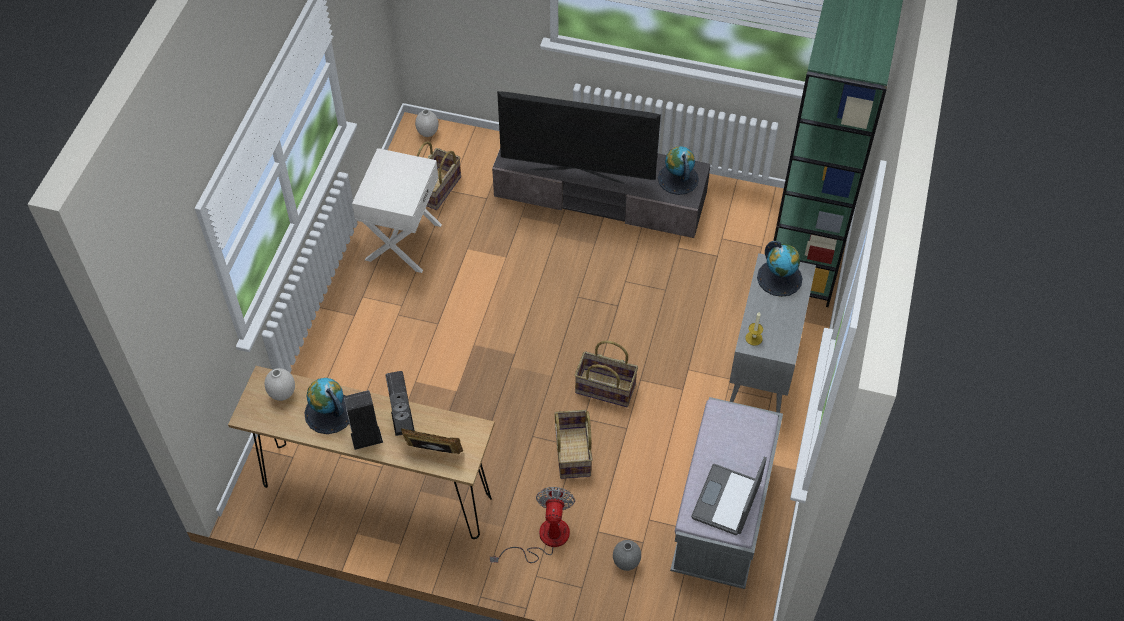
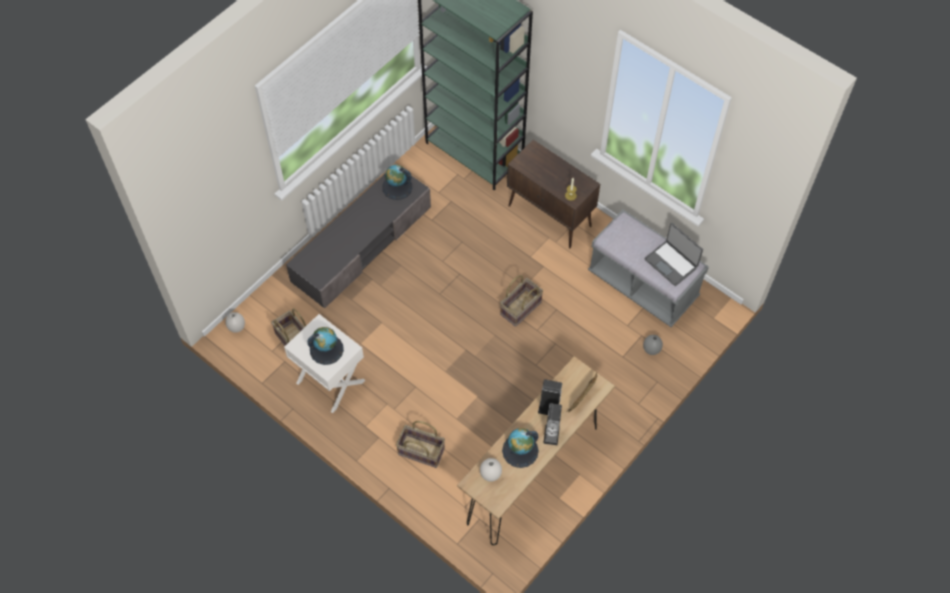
camera: 65 degrees left, 5 degrees up
fan [490,487,575,563] -> none
television [497,91,661,184] -> none
basket [554,410,593,479] -> basket moved to [396,421,445,468]
grey cabinet [729,253,816,413] -> brown cabinet [507,140,600,249]
globe [757,241,803,297] -> globe moved to [307,327,344,365]

